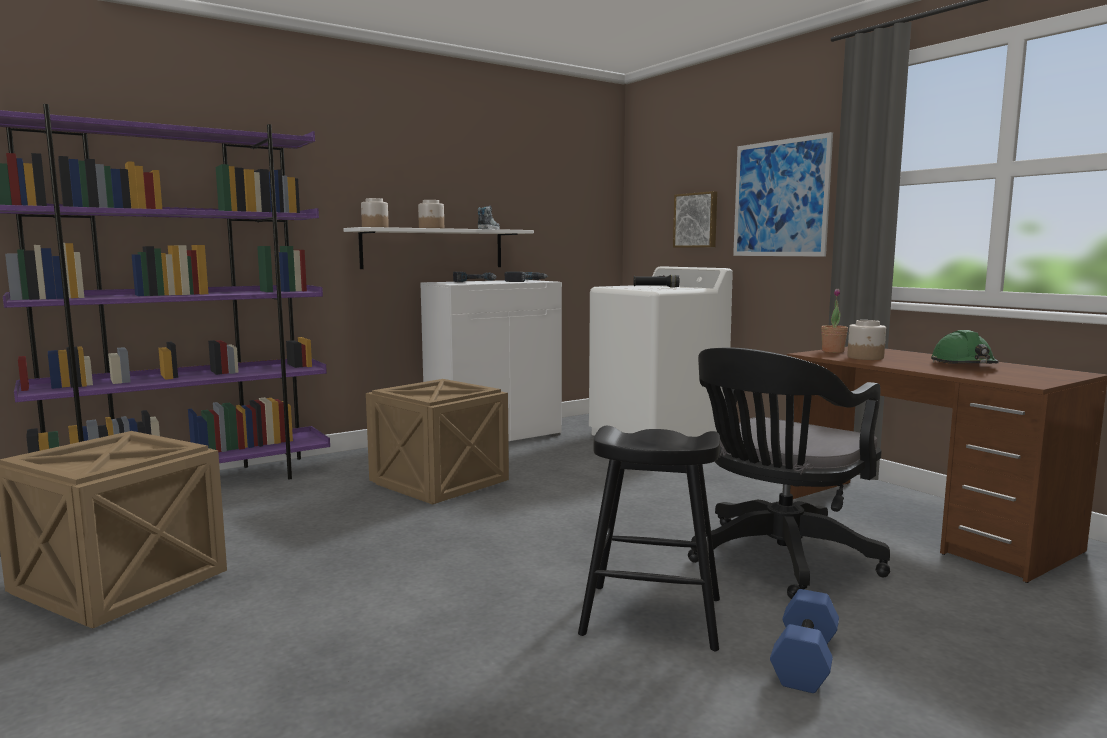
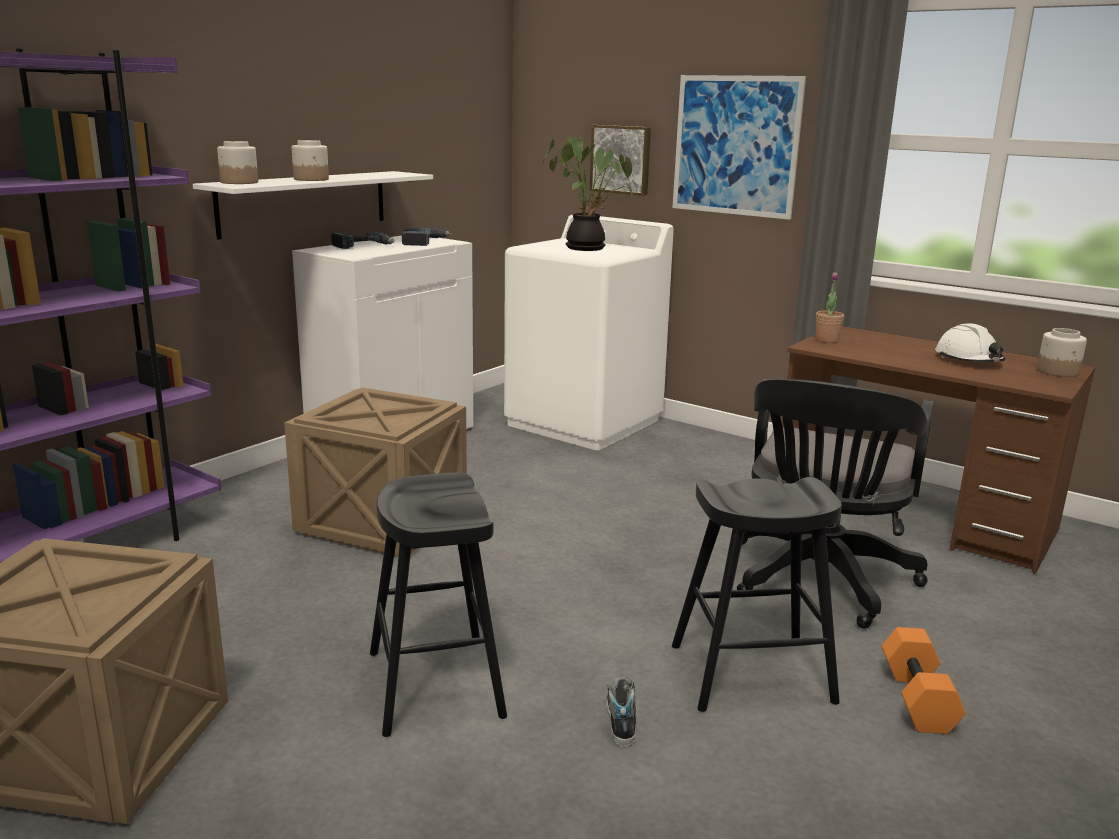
camera: 20 degrees left, 10 degrees up
shoe [478,206,500,229] -> shoe moved to [606,677,637,747]
black flashlight [634,275,679,287] -> potted plant [543,137,633,251]
blue dumbbell [770,589,839,693] -> orange dumbbell [882,627,966,734]
jar [847,320,886,360] -> jar moved to [1037,328,1087,377]
green hard hat [931,330,998,364] -> white hard hat [935,323,1005,362]
none -> black stool [370,473,507,737]

